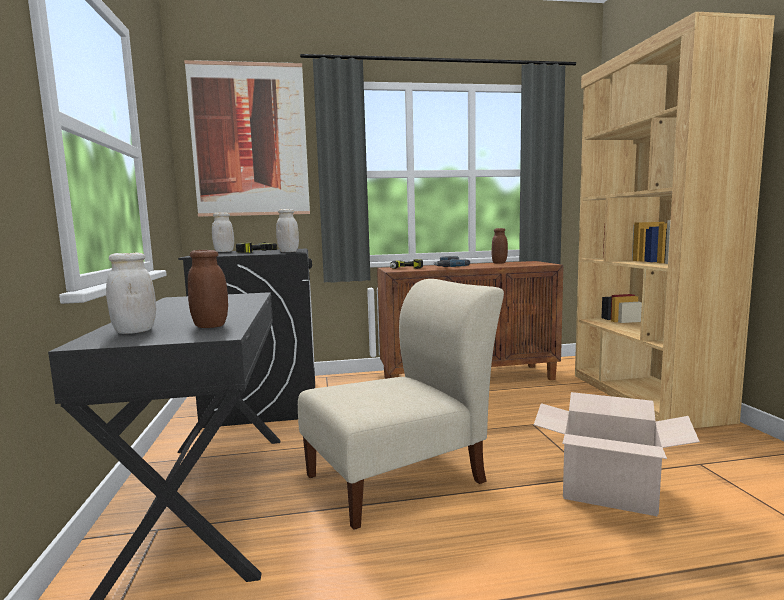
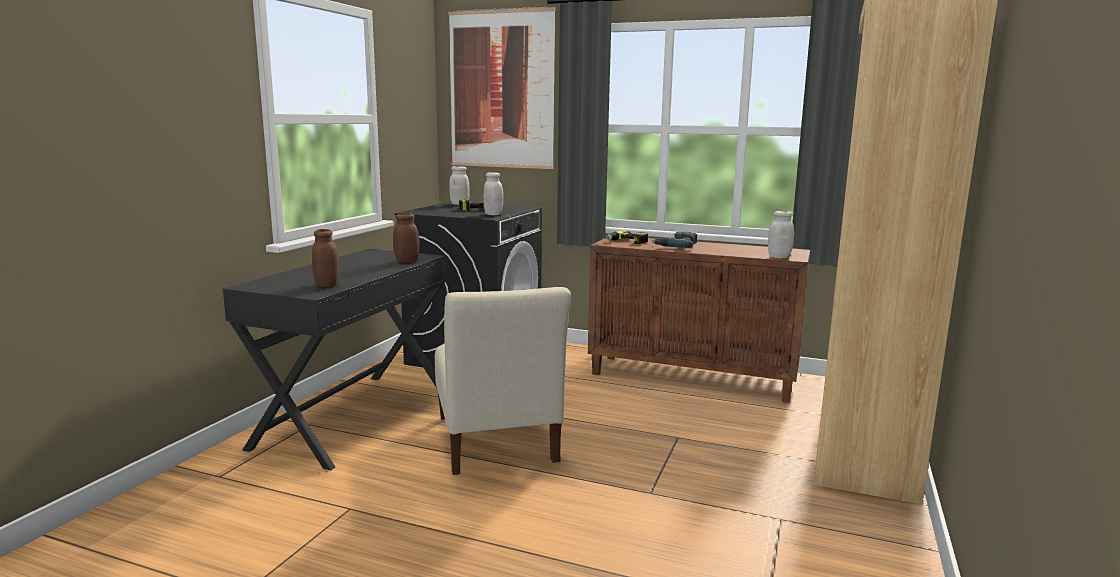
camera: 30 degrees right, 5 degrees up
white jar [106,253,156,334] -> white jar moved to [768,211,794,258]
beige chair [298,279,504,530] -> beige chair turned 75 degrees clockwise [435,287,571,475]
brown jar [492,228,508,264] -> brown jar moved to [393,213,419,263]
cardboard box [534,392,700,516] -> none

